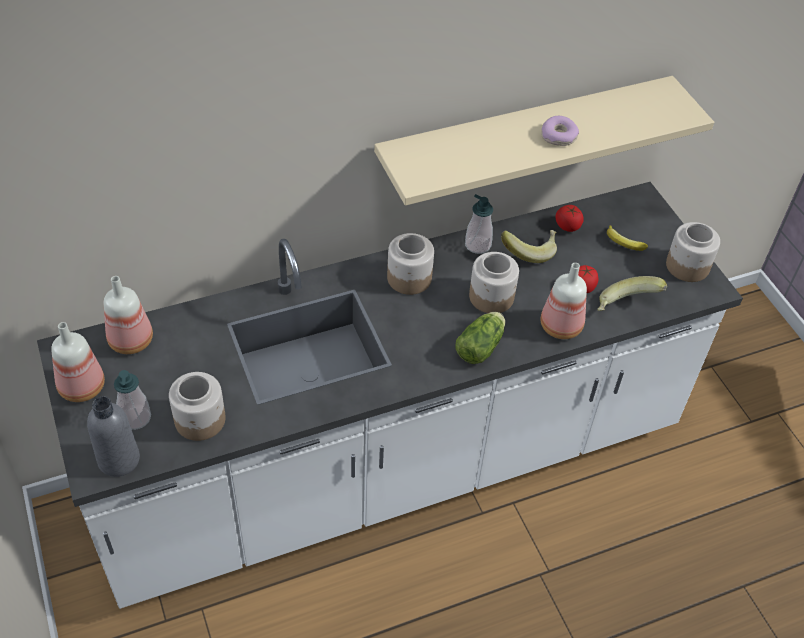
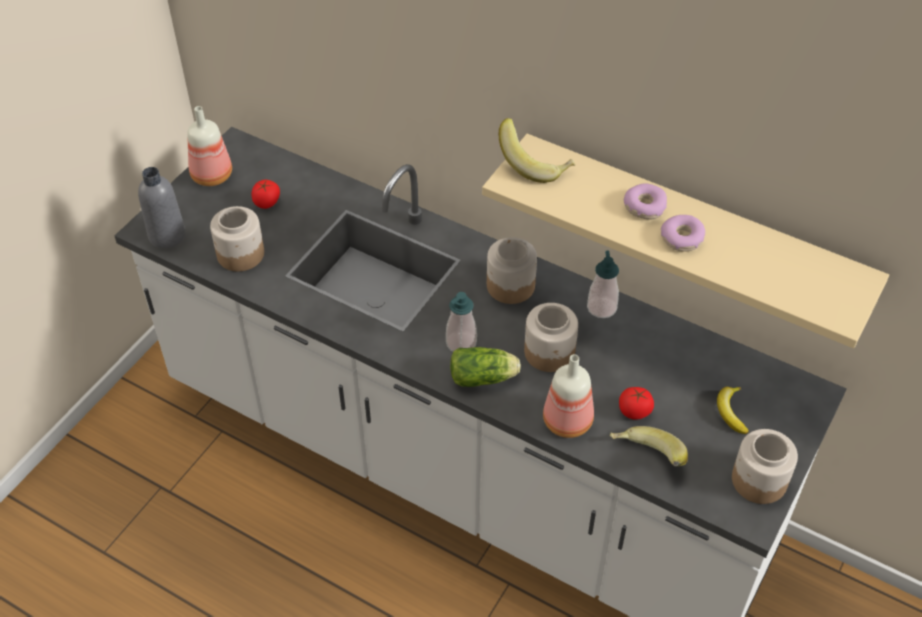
camera: 55 degrees right, 0 degrees up
bottle [104,276,153,354] -> none
soap dispenser [114,370,151,430] -> soap dispenser moved to [446,292,477,351]
banana [501,230,557,263] -> banana moved to [498,118,575,183]
tomato [556,205,584,232] -> tomato moved to [251,180,280,209]
none -> donut [624,183,667,220]

